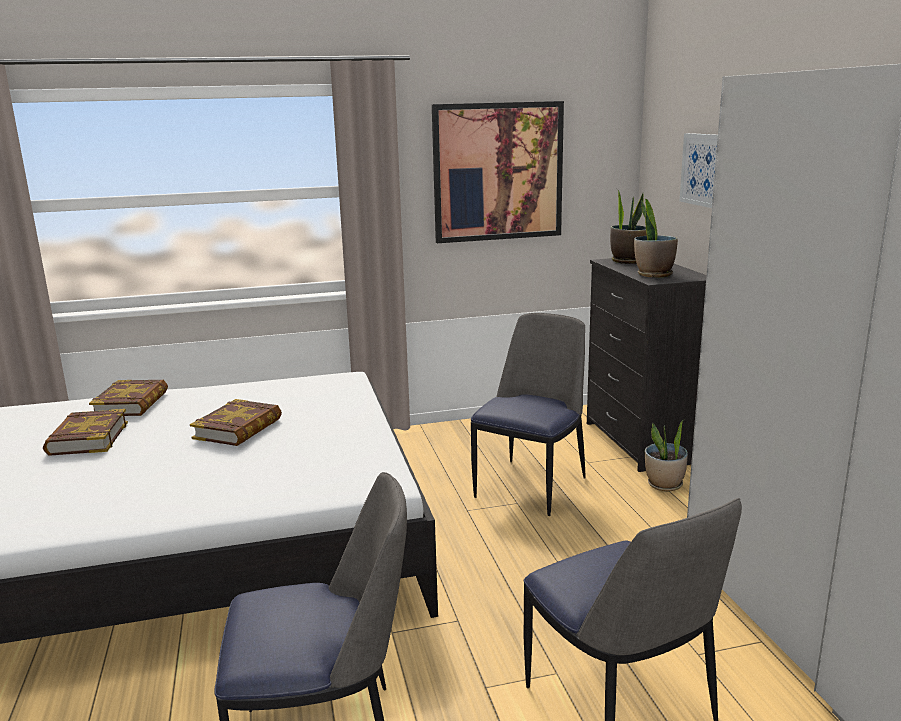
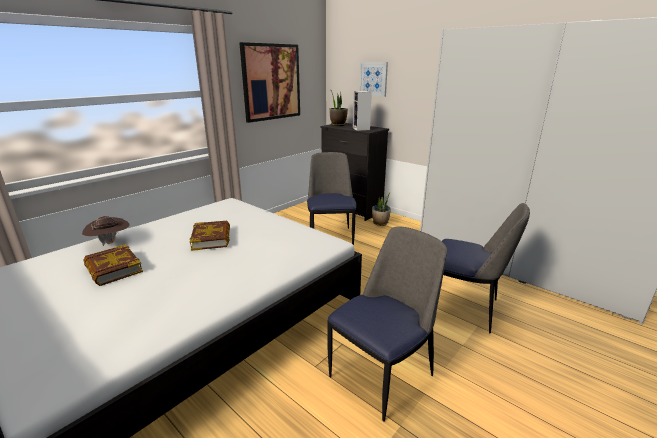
camera: 35 degrees left, 5 degrees up
book [89,380,168,416] -> brown hat [82,216,130,246]
potted plant [634,198,678,277] -> speaker [353,91,372,131]

